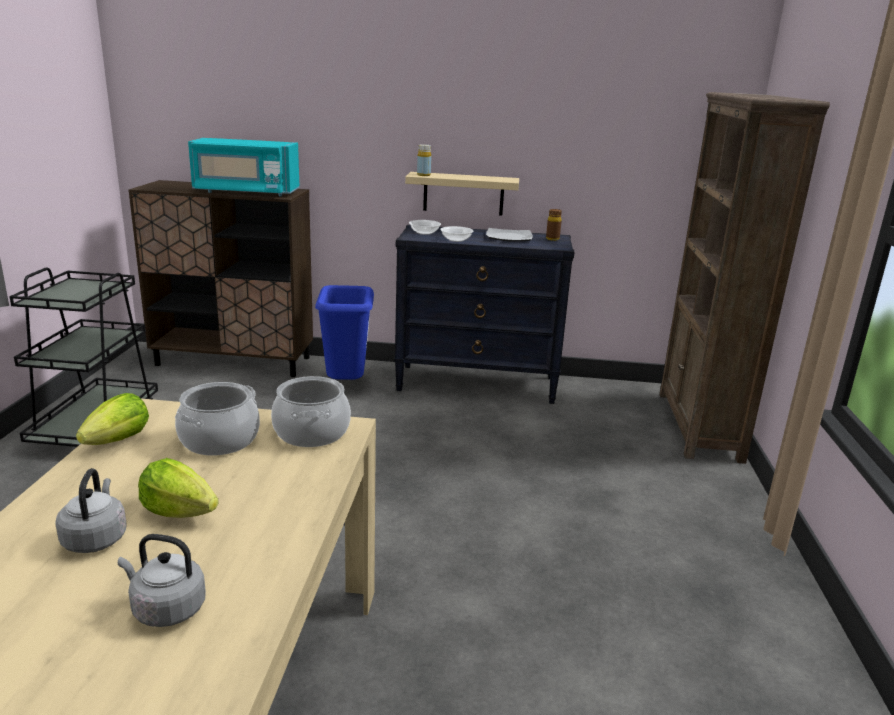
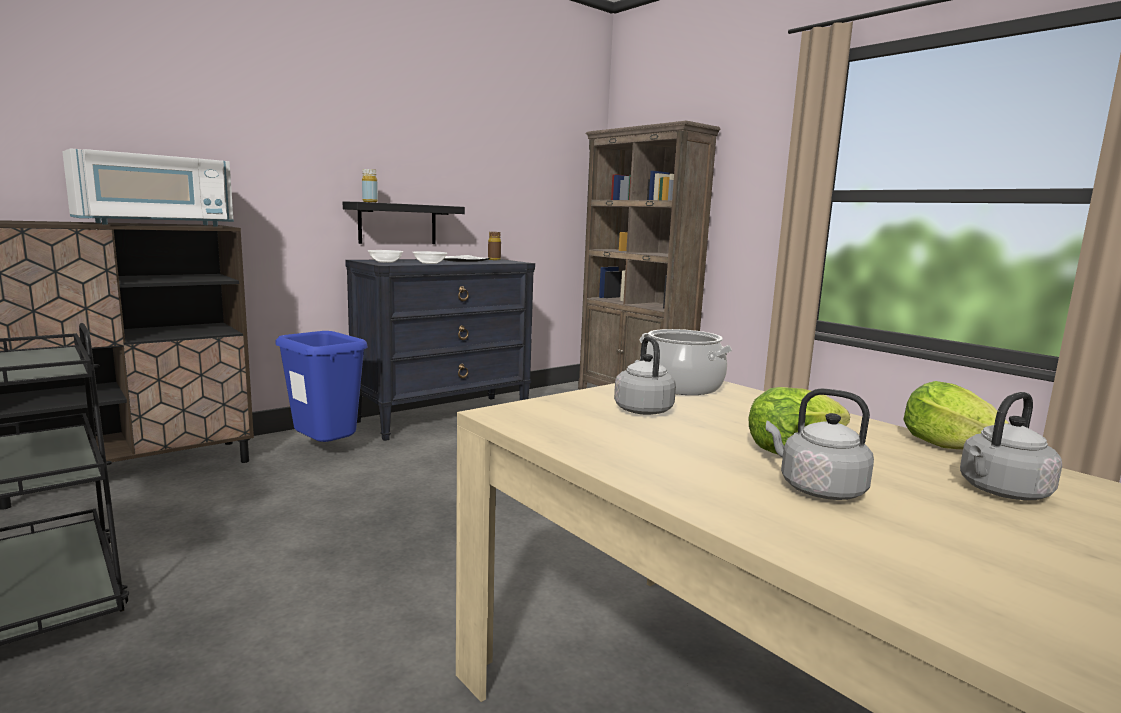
camera: 45 degrees left, 10 degrees down
lettuce [76,393,149,445] -> lettuce moved to [903,381,1009,449]
cooking pot [175,382,260,456] -> grey kettle [614,336,676,415]
turquoise microwave [188,138,300,197] -> white microwave [62,148,234,226]
beige shelf [405,172,519,215] -> black shelf [343,202,465,244]

